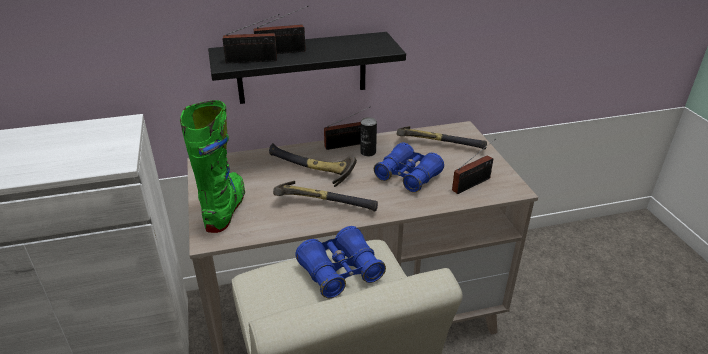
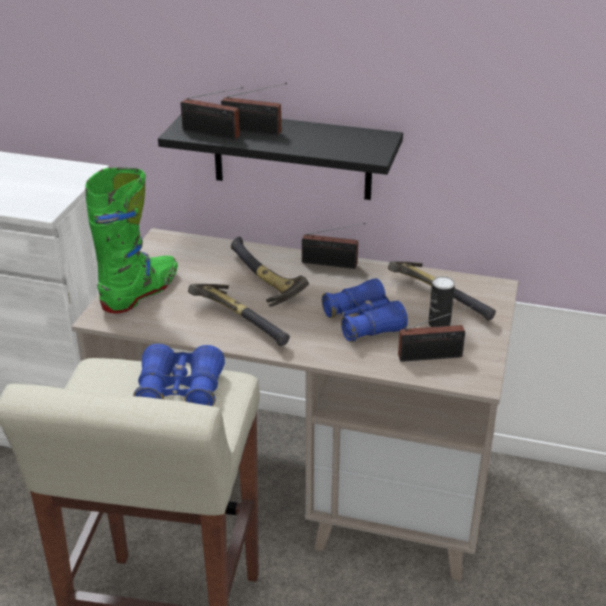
camera: 30 degrees right, 0 degrees up
can [360,117,377,156] -> can moved to [428,276,455,327]

